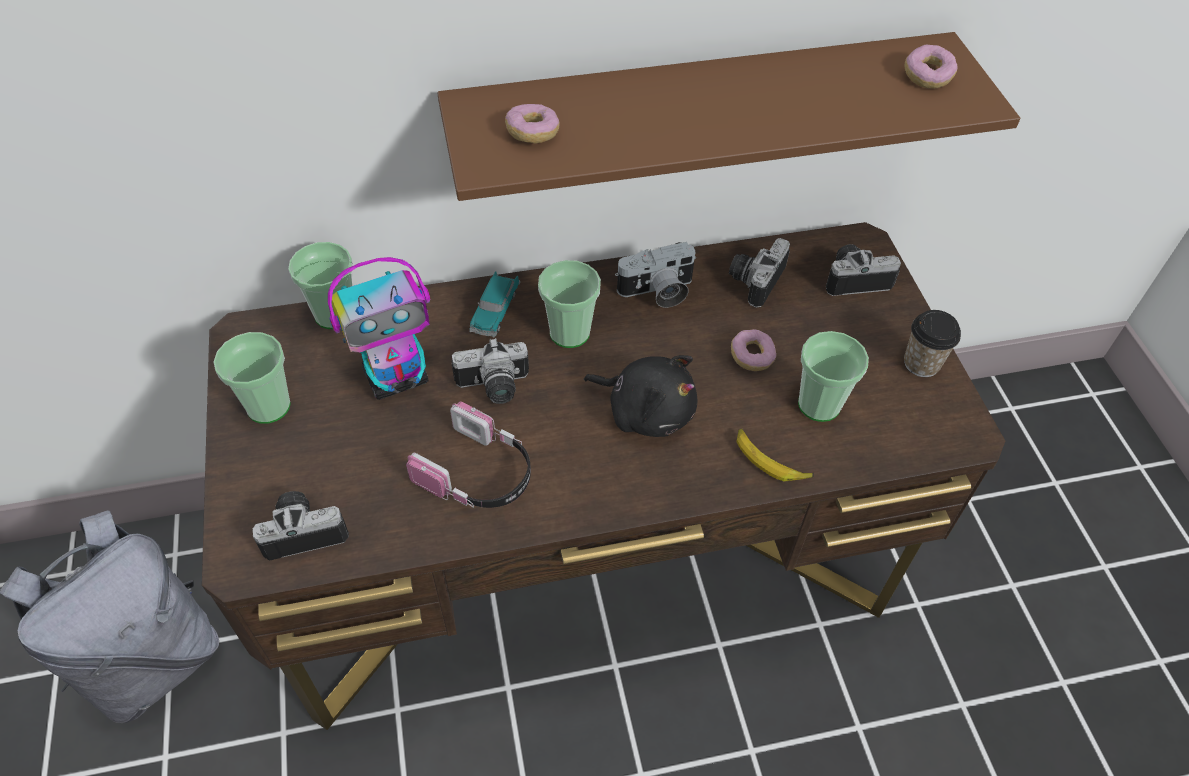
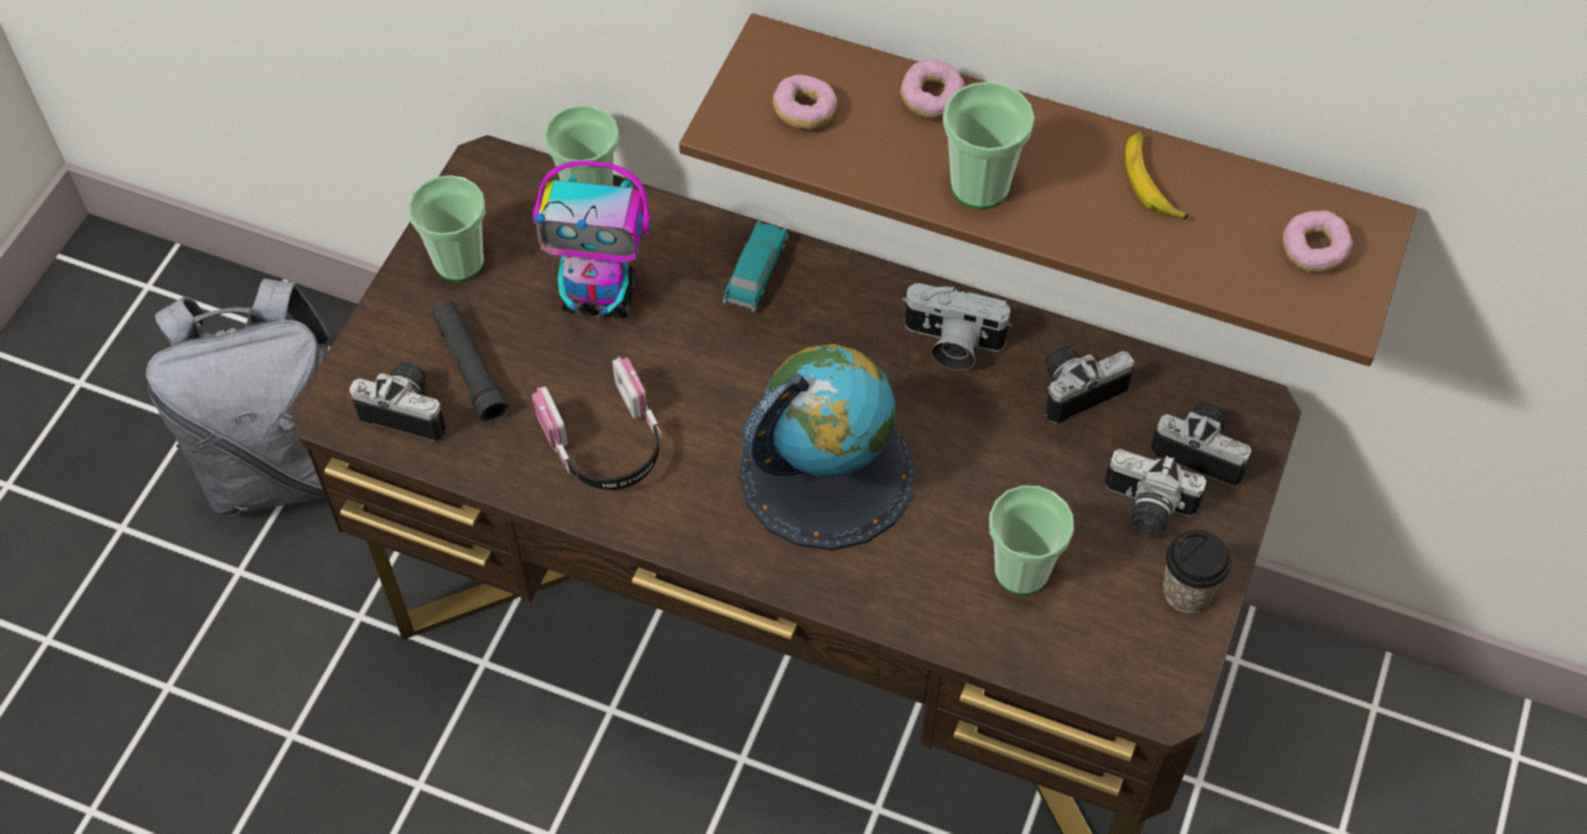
camera: 35 degrees right, 5 degrees up
camera [452,338,529,404] -> camera moved to [1105,449,1206,537]
toy car [469,271,520,338] -> toy car turned 150 degrees clockwise [723,221,789,312]
cup [538,260,601,348] -> cup moved to [943,82,1035,209]
black plush toy [584,355,697,437] -> globe [739,344,915,550]
donut [731,329,776,371] -> donut moved to [900,59,965,119]
banana [736,429,814,481] -> banana moved to [1125,130,1188,220]
none -> black flashlight [432,301,510,423]

